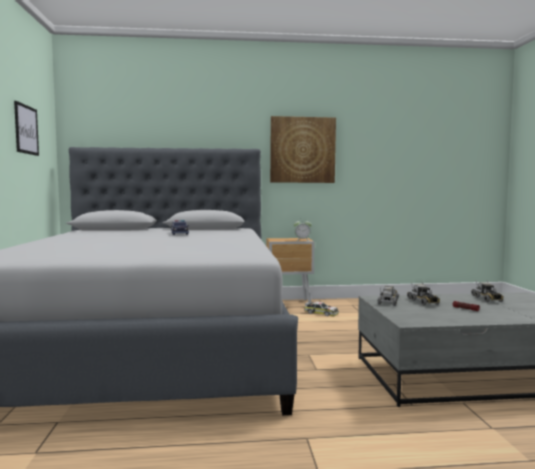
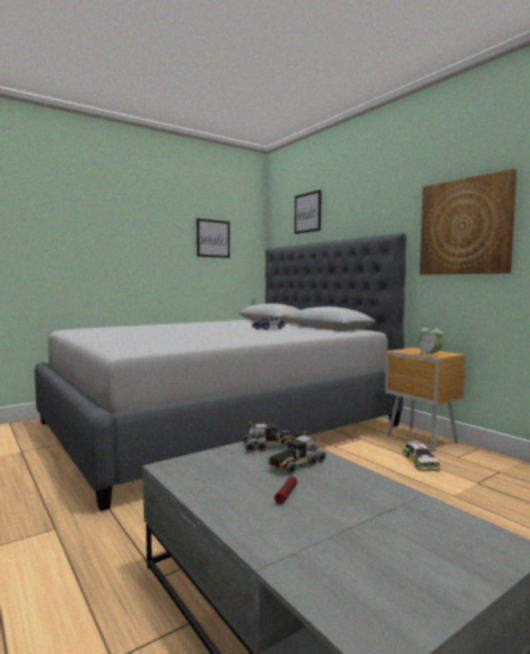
camera: 60 degrees right, 0 degrees up
toy truck [471,280,503,302] -> none
none -> picture [295,190,321,234]

